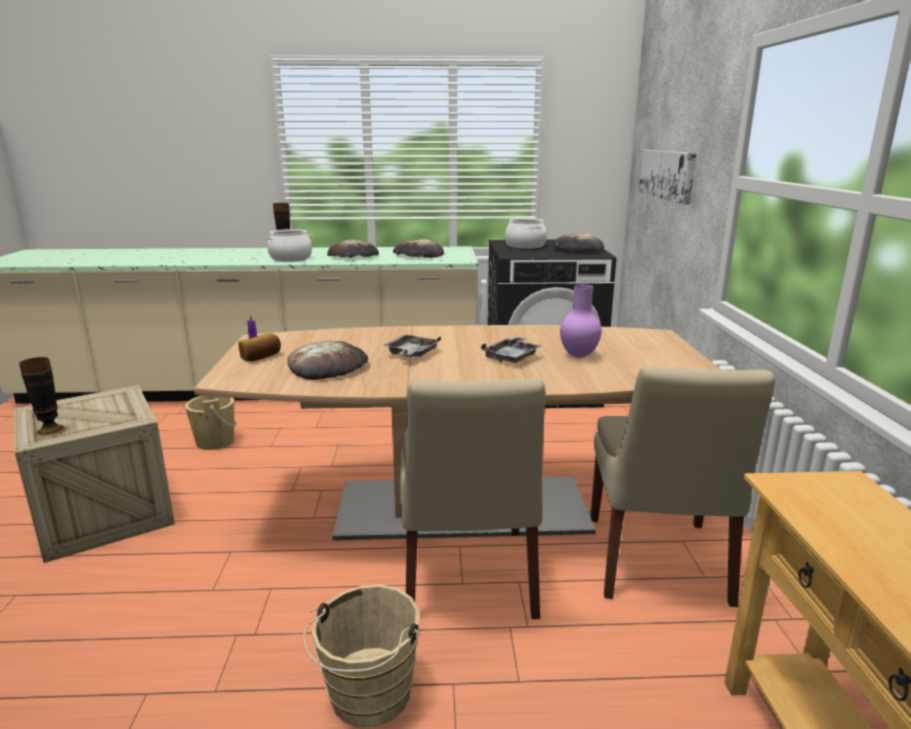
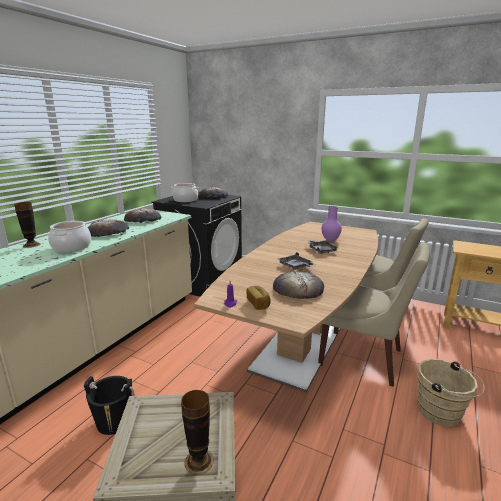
camera: 60 degrees left, 0 degrees up
beige bucket [185,395,237,450] -> black bucket [84,376,135,435]
picture [639,150,696,204] -> none

